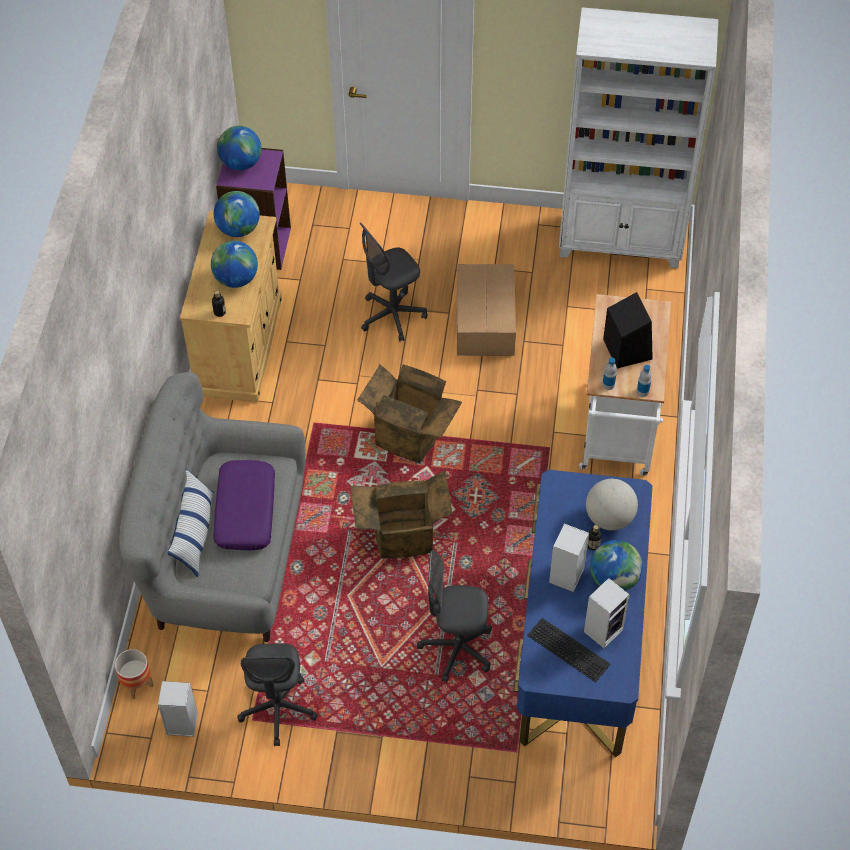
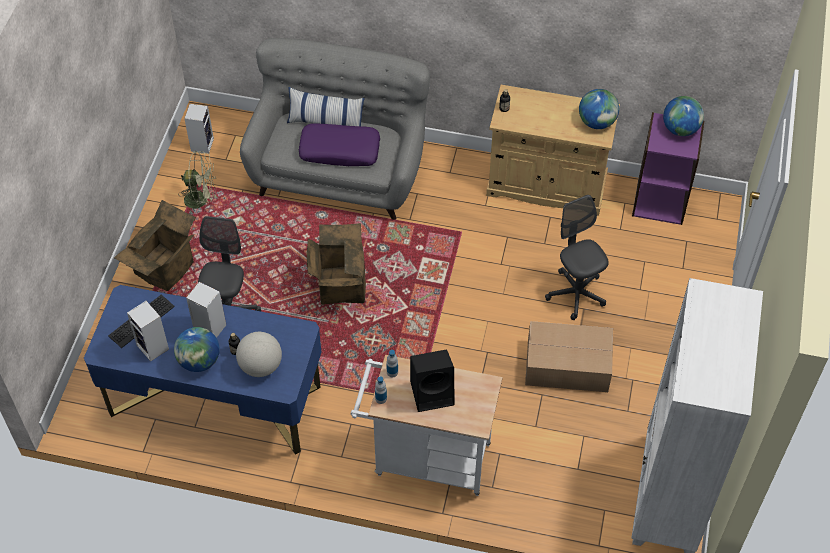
camera: 95 degrees right, 0 degrees up
planter [115,649,153,699] -> none
globe [211,241,258,288] -> none
grey office chair [237,643,318,746] -> green fan [178,151,216,210]
cardboard box [357,364,462,463] -> cardboard box moved to [114,200,196,291]

